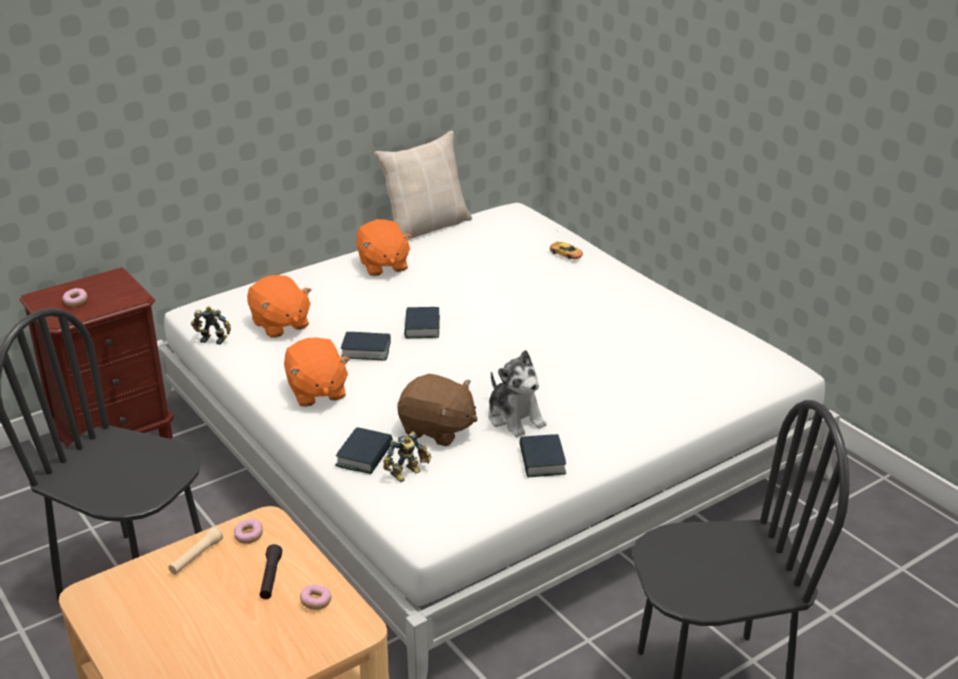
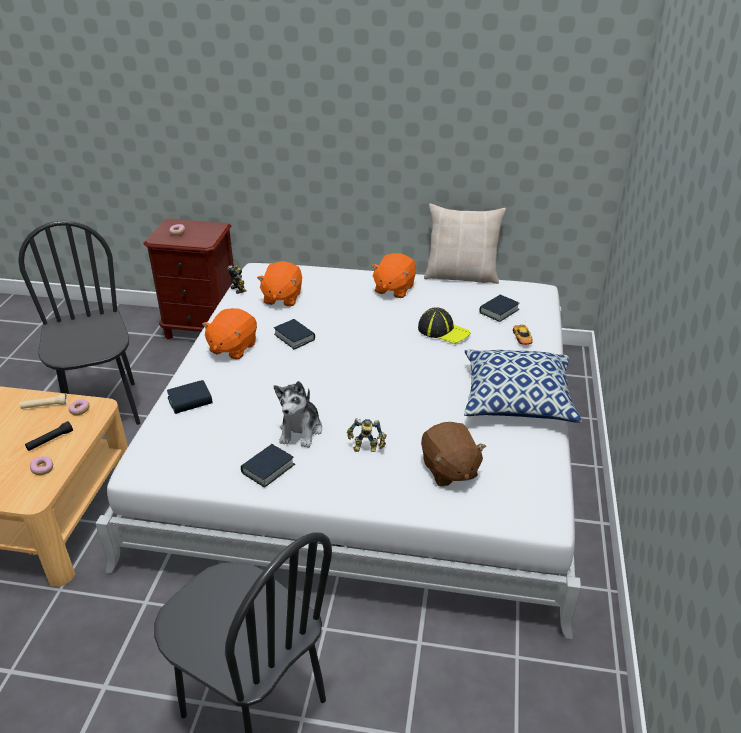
camera: 45 degrees right, 5 degrees up
toy robot [383,431,431,482] -> toy robot moved to [347,418,386,452]
brown plush toy [398,374,478,446] -> brown plush toy moved to [421,422,486,487]
book [404,307,440,338] -> book moved to [479,295,519,322]
none -> cap [418,307,470,344]
none -> pillow [464,350,582,423]

